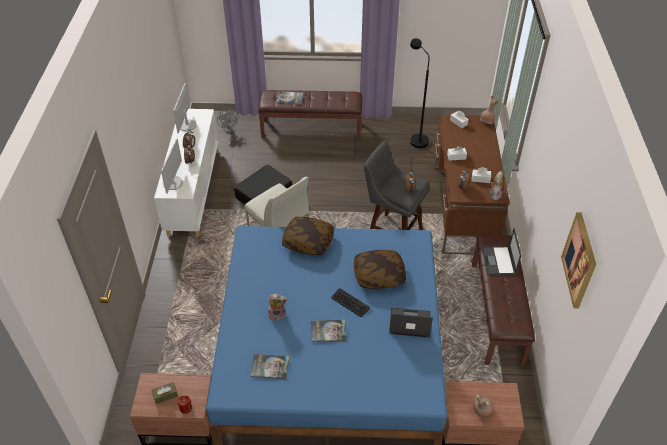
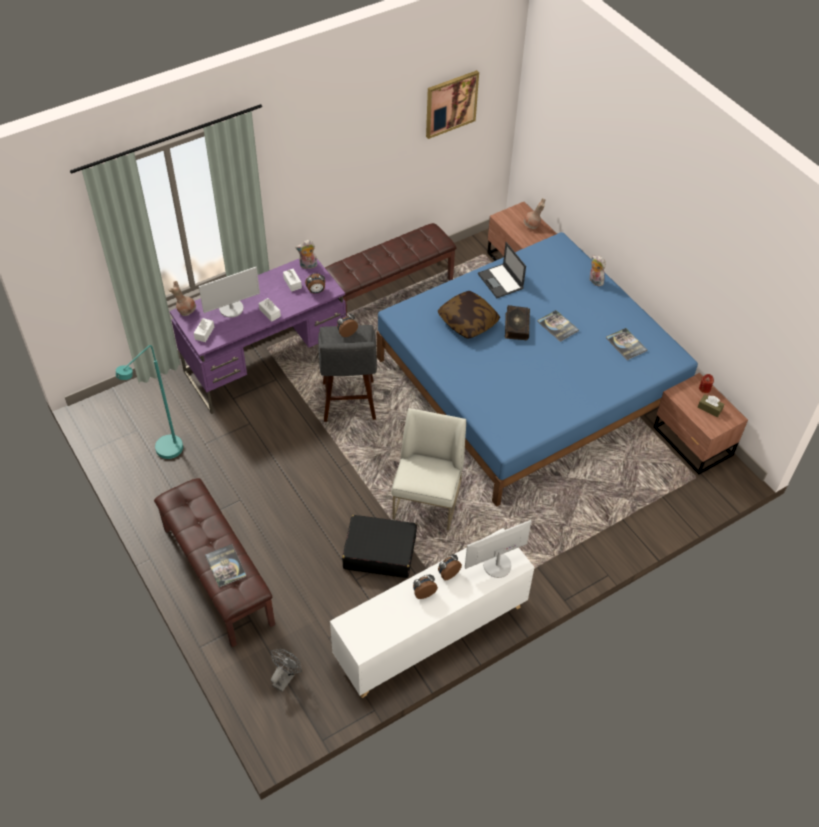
camera: 125 degrees left, 5 degrees up
monitor [173,83,197,134] -> monitor moved to [199,267,260,318]
plush toy [268,294,288,321] -> plush toy moved to [590,255,605,286]
pillow [282,217,334,255] -> none
keyboard [332,288,370,317] -> book [505,305,530,340]
black floor lamp [410,38,430,148] -> turquoise floor lamp [116,345,183,459]
brown desk [434,115,510,254] -> purple desk [170,259,346,414]
laptop [482,228,522,275] -> none

